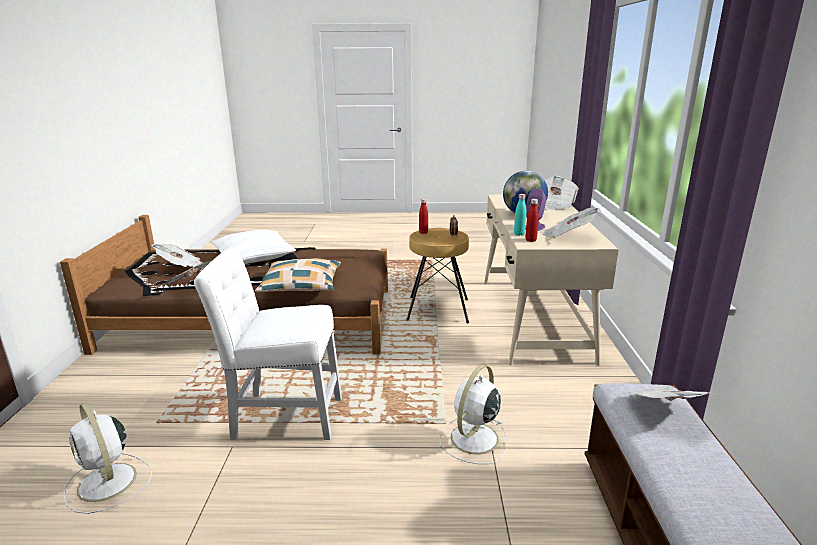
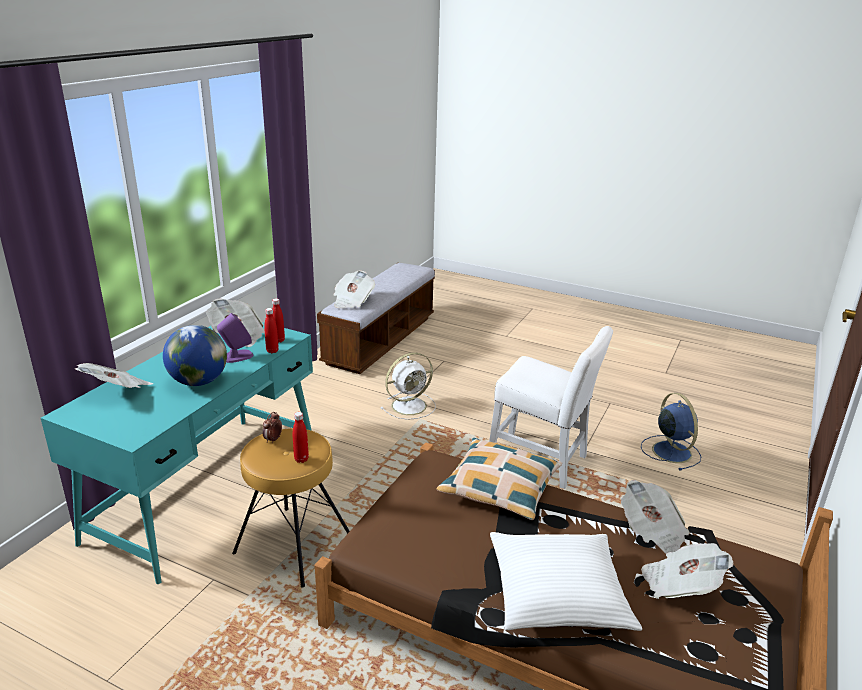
camera: 155 degrees left, 5 degrees up
white fan [63,403,152,514] -> blue fan [641,393,702,470]
beige desk [484,195,619,366] -> turquoise desk [41,322,313,584]
turquoise bottle [514,194,526,236] -> red bottle [264,308,279,353]

